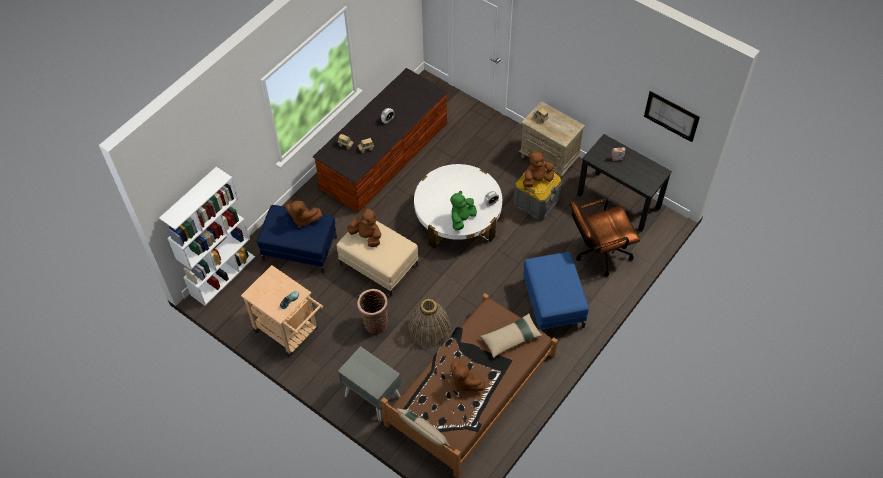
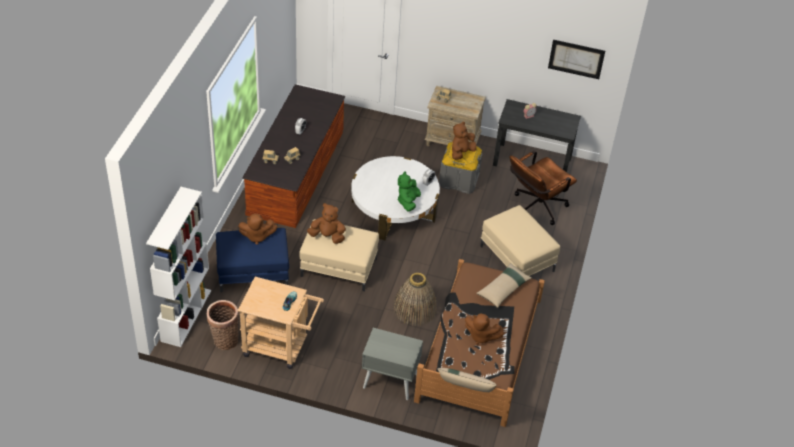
camera: 25 degrees left, 10 degrees down
basket [357,289,388,334] -> basket moved to [207,300,239,350]
blue ottoman [523,252,589,331] -> beige ottoman [480,205,560,276]

